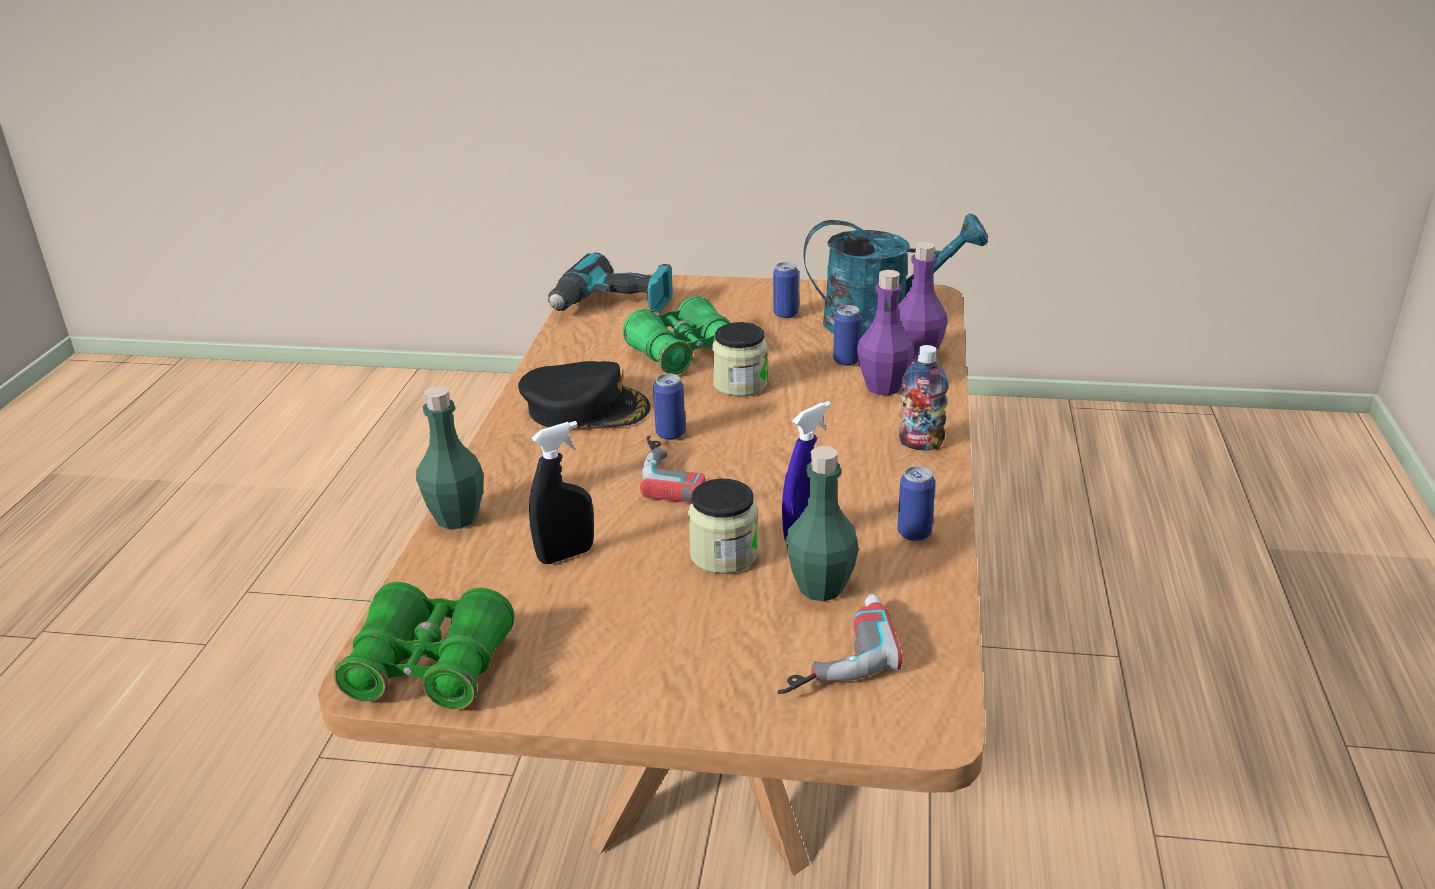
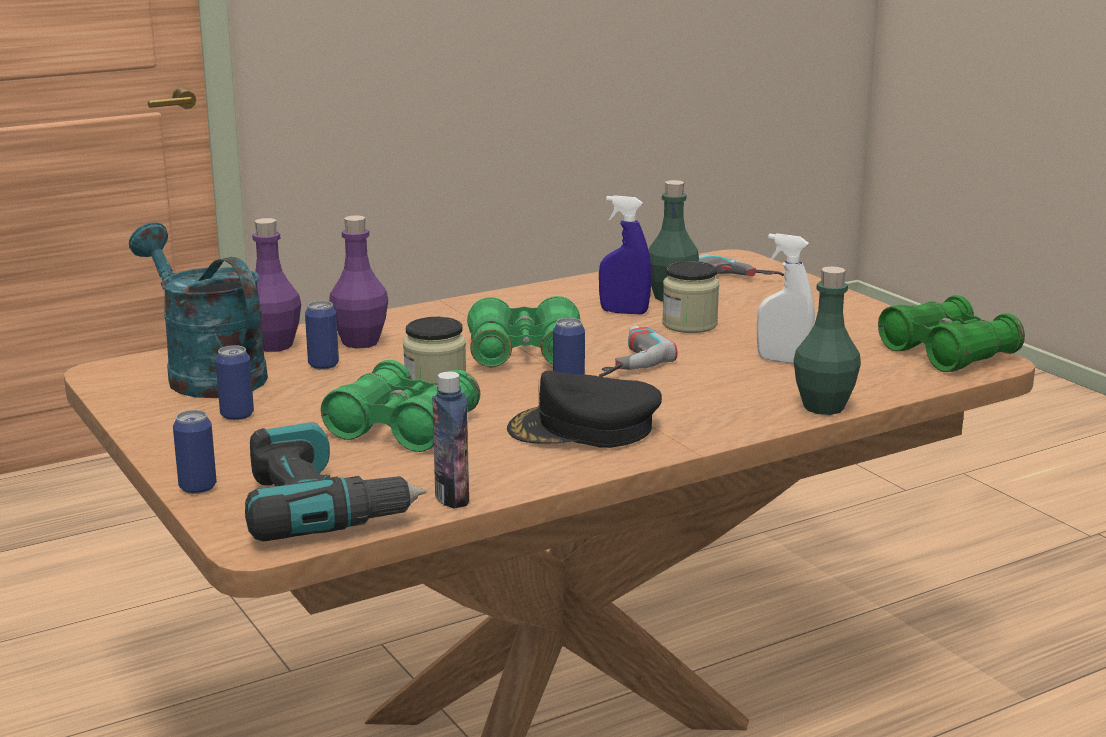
camera: 130 degrees left, 10 degrees down
black cap [518,361,650,427] -> black cap turned 60 degrees counterclockwise [507,371,662,448]
black spray bottle [529,421,594,564] -> white spray bottle [757,233,815,364]
can [897,466,936,541] -> can moved to [173,410,217,494]
bottle [899,345,949,450] -> bottle moved to [432,372,469,509]
none -> green binoculars [467,296,580,367]

